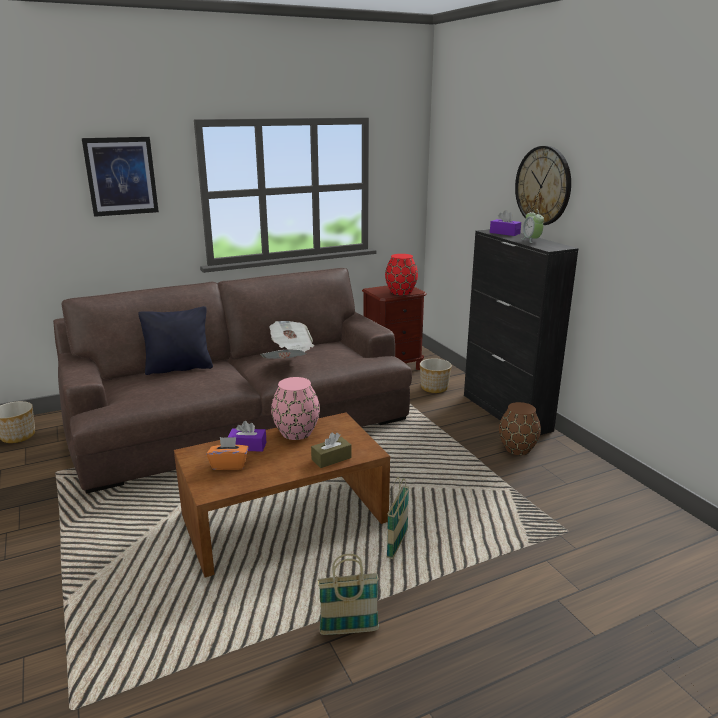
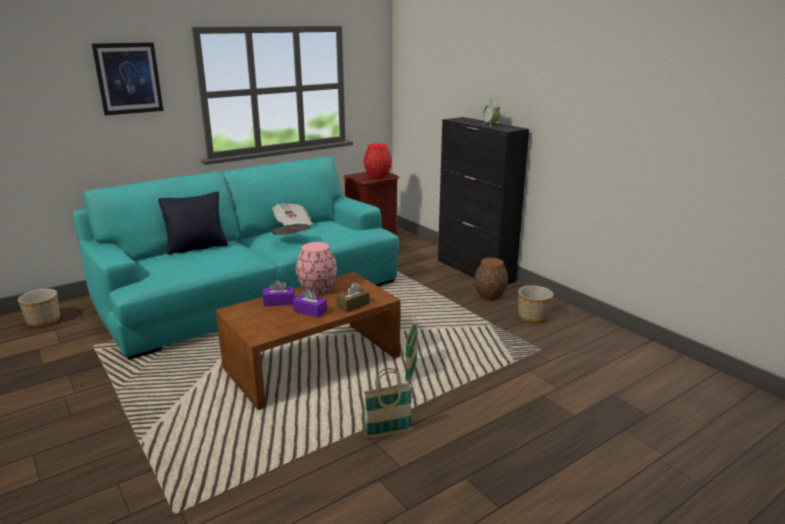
camera: 10 degrees left, 0 degrees up
brown sofa [53,268,412,494] -> turquoise sofa [73,157,399,360]
orange tissue box [207,437,249,470] -> none
planter [420,358,452,393] -> planter moved to [518,286,553,323]
purple tissue box [490,210,521,236] -> purple tissue box moved to [293,288,327,318]
wall clock [515,146,571,225] -> none

